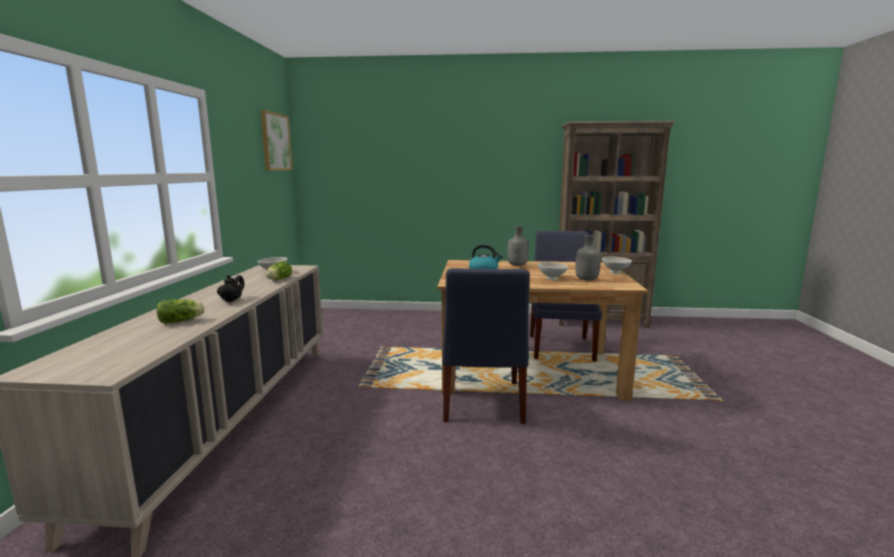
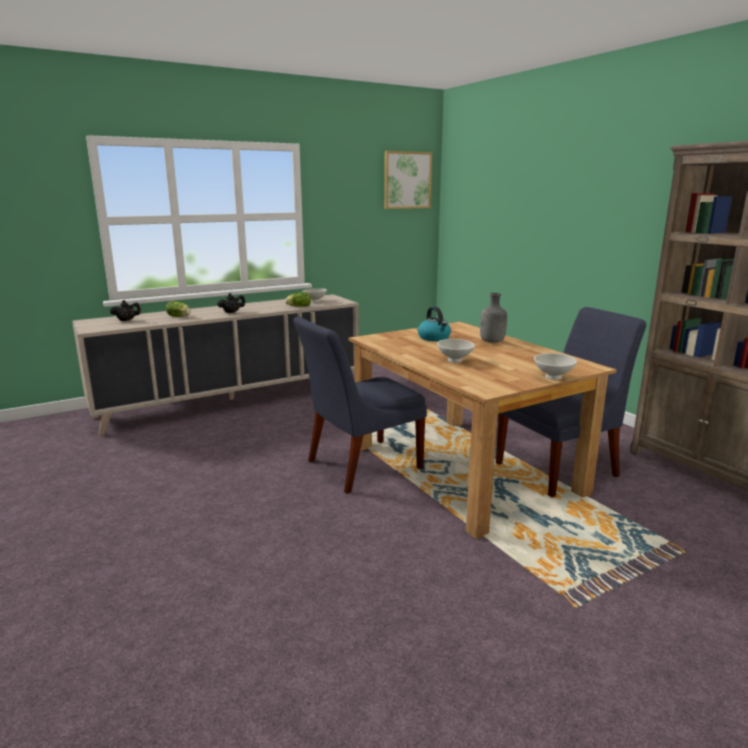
camera: 55 degrees right, 5 degrees up
grey bottle [575,235,601,280] -> none
none -> black teapot [110,300,141,321]

